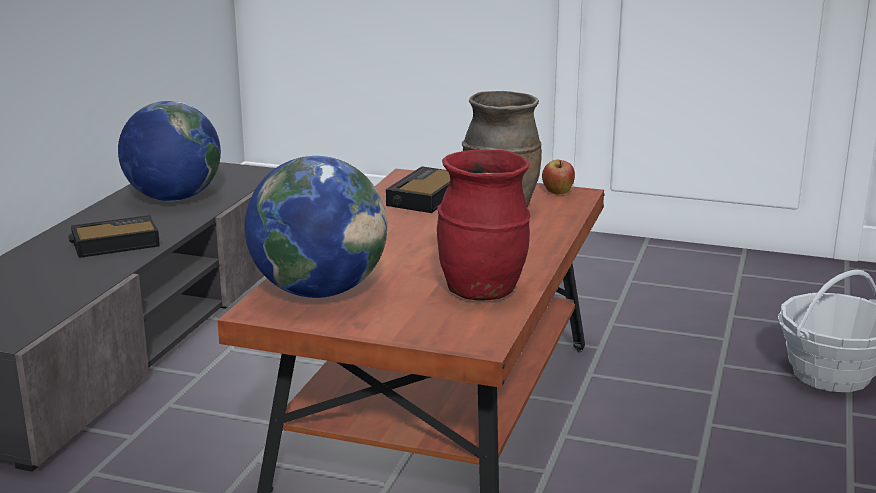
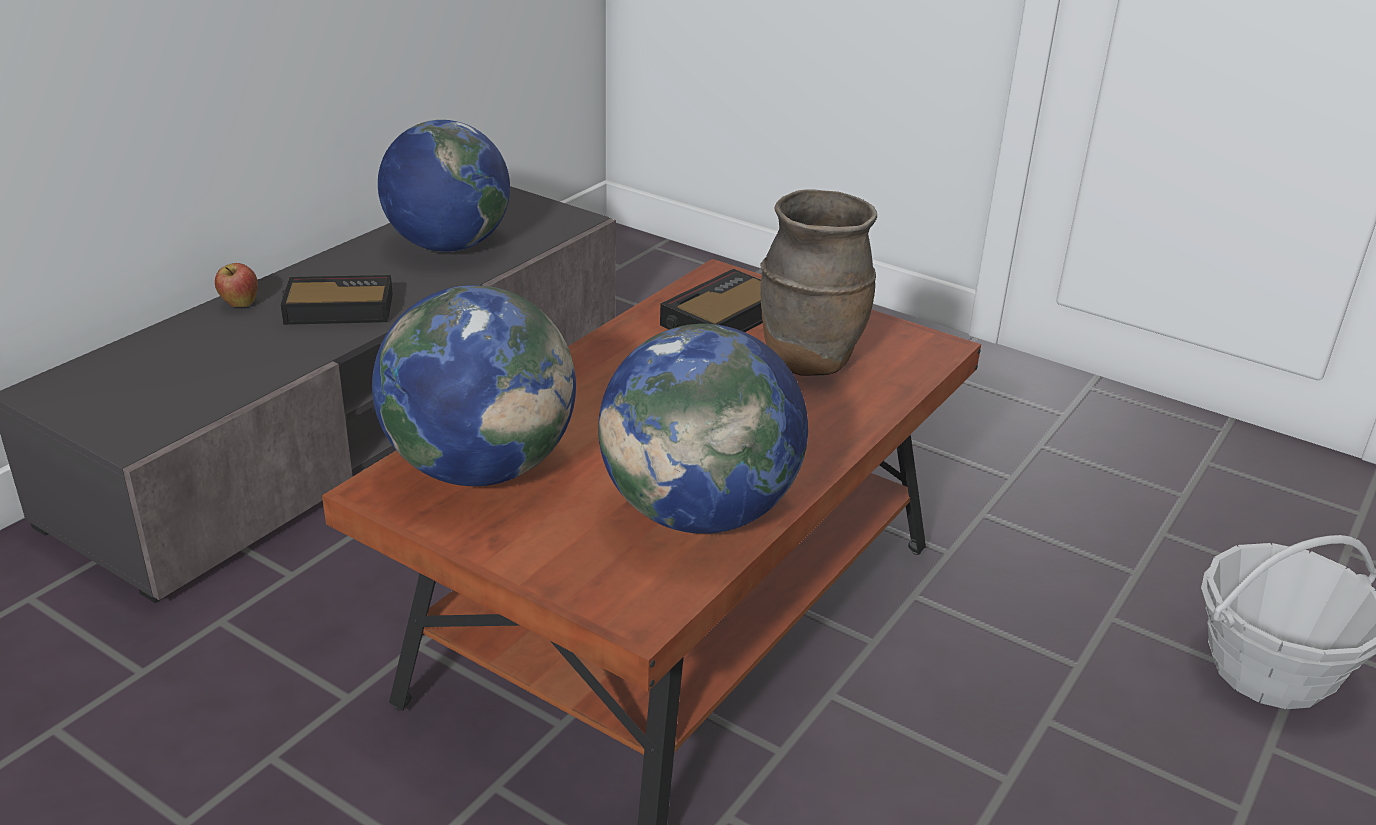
camera: 15 degrees right, 10 degrees up
red vase [437,149,531,300] -> globe [598,324,808,534]
apple [542,160,575,195] -> apple moved to [215,263,258,307]

